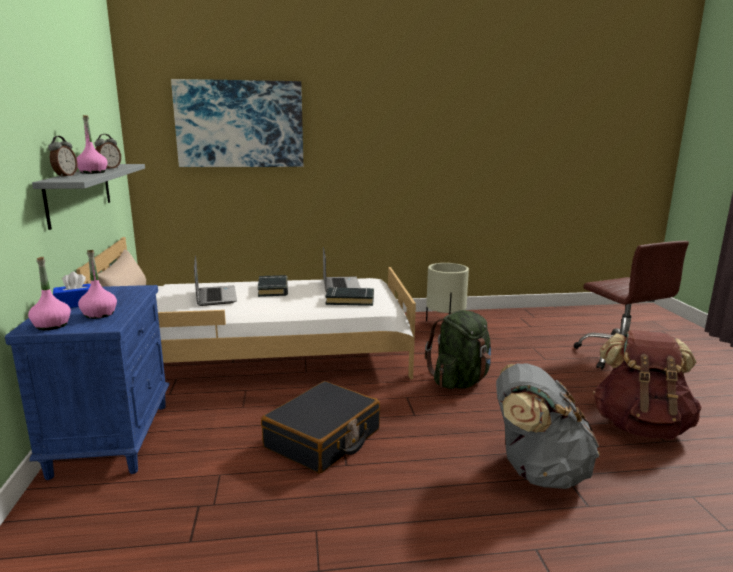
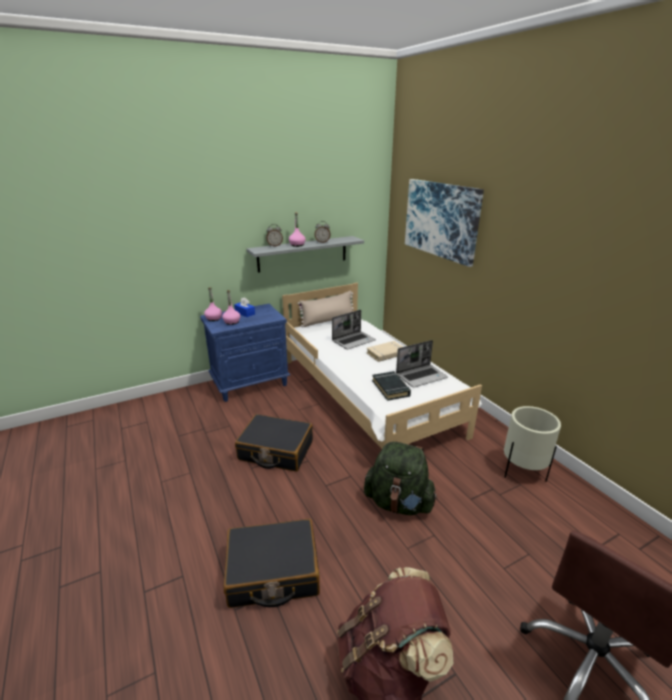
camera: 70 degrees right, 10 degrees up
black book [258,275,288,297] -> beige book [366,341,403,362]
grey backpack [496,363,600,489] -> black suitcase [224,519,320,608]

